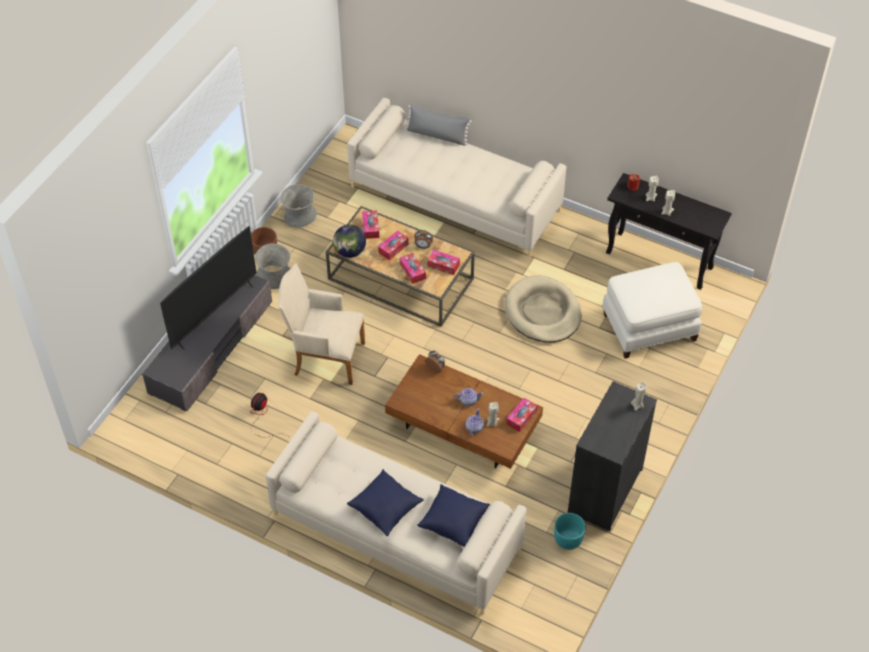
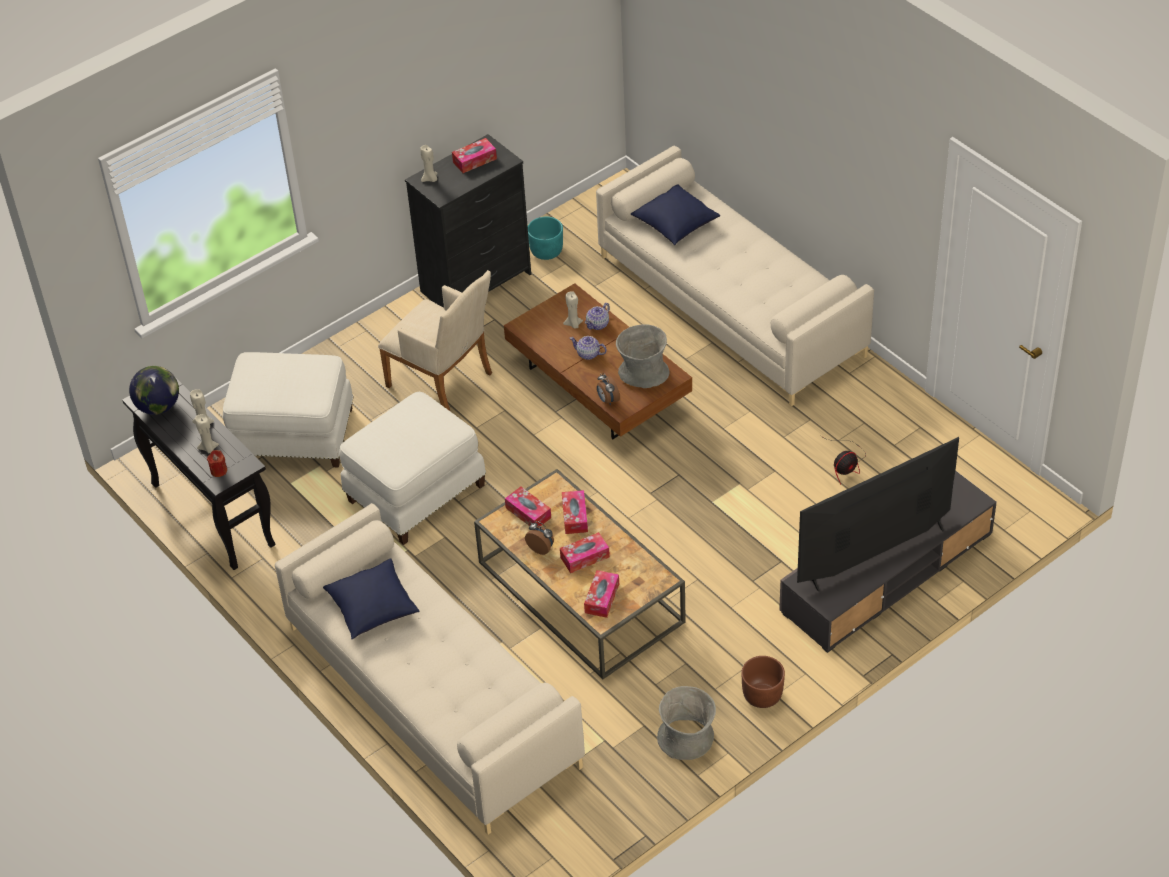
camera: 155 degrees left, 5 degrees down
grey vase [255,243,290,289] -> grey vase moved to [616,324,670,388]
beige armchair [278,264,365,385] -> beige armchair moved to [378,270,492,412]
globe [333,225,366,258] -> globe moved to [129,366,179,415]
blue pillow [347,469,424,536] -> blue pillow moved to [323,558,420,639]
grey pillow [405,105,472,146] -> none
beige dog bed [504,275,581,343] -> white ottoman [339,392,486,545]
tissue box [506,398,538,432] -> tissue box moved to [452,138,497,173]

